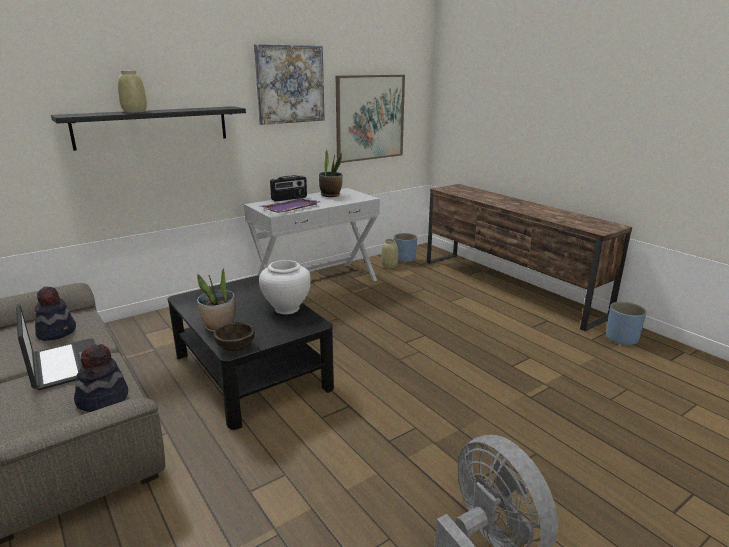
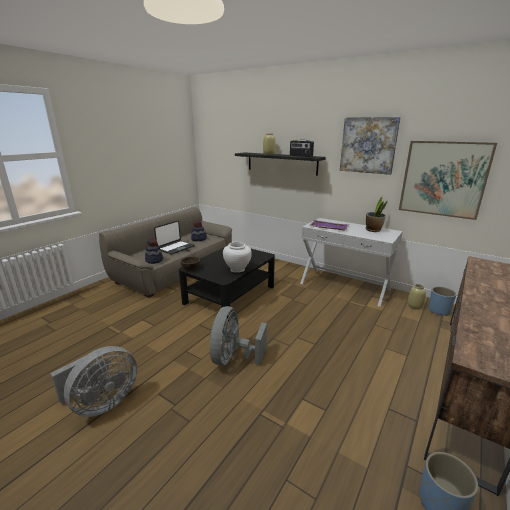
camera: 70 degrees right, 0 degrees up
potted plant [197,267,236,332] -> none
radio [270,175,307,202] -> radio moved to [290,140,314,157]
none -> grey fan [210,306,267,366]

